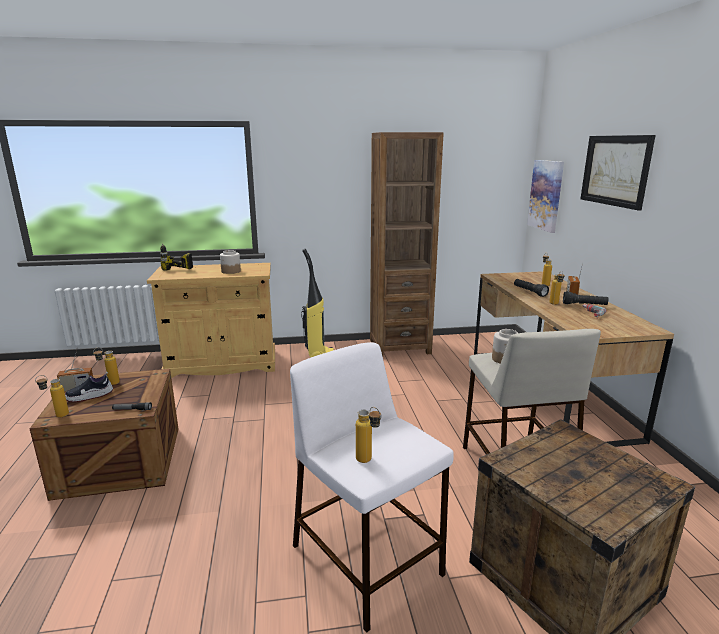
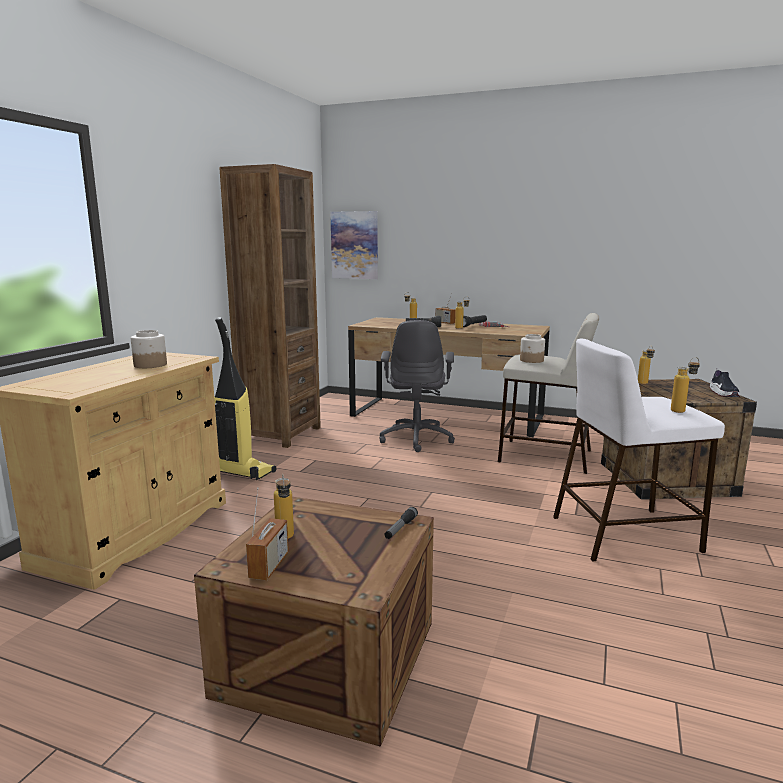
camera: 60 degrees left, 5 degrees down
bottle [35,375,69,417] -> bottle moved to [638,345,655,384]
shoe [65,372,113,402] -> shoe moved to [709,368,740,397]
power drill [160,243,193,271] -> none
picture [581,135,656,210] -> none
none -> grey office chair [379,320,455,452]

